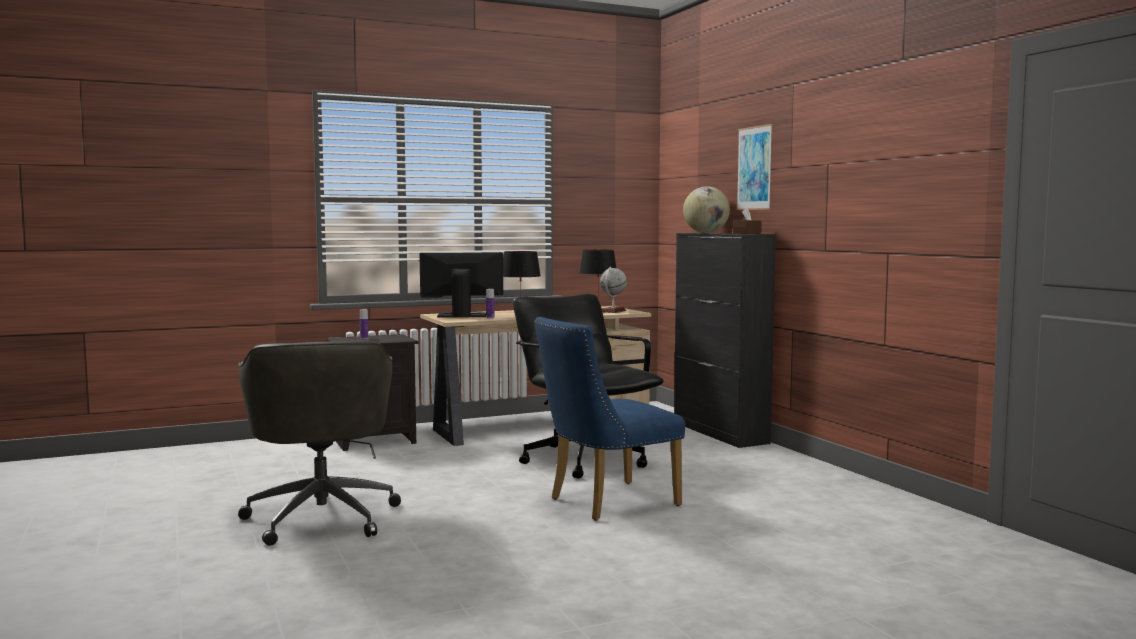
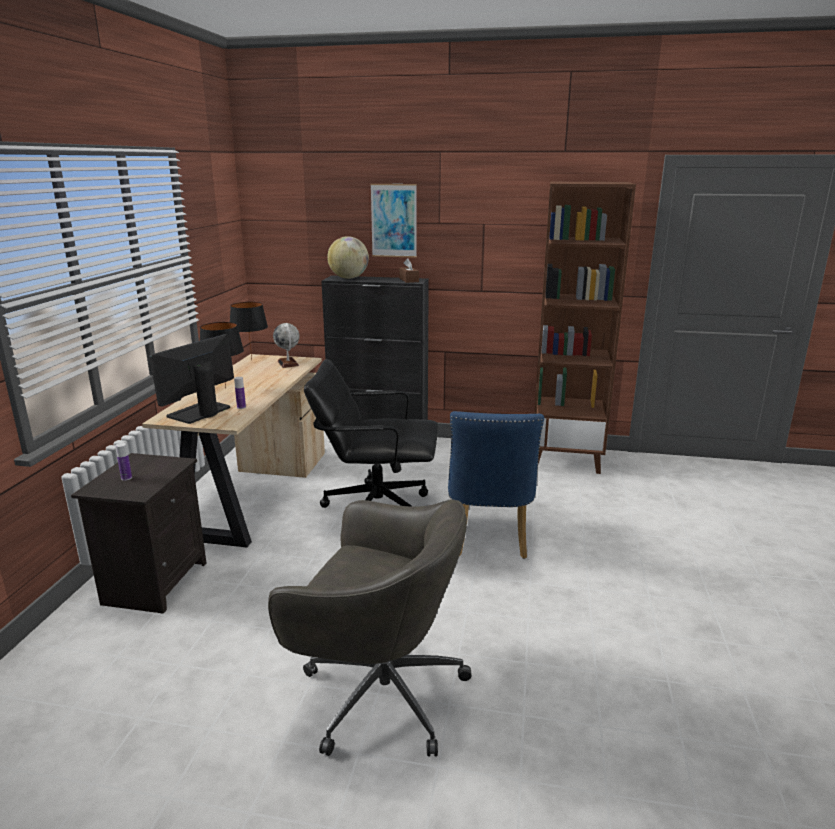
camera: 55 degrees left, 15 degrees up
none -> brown bookcase [534,182,636,474]

